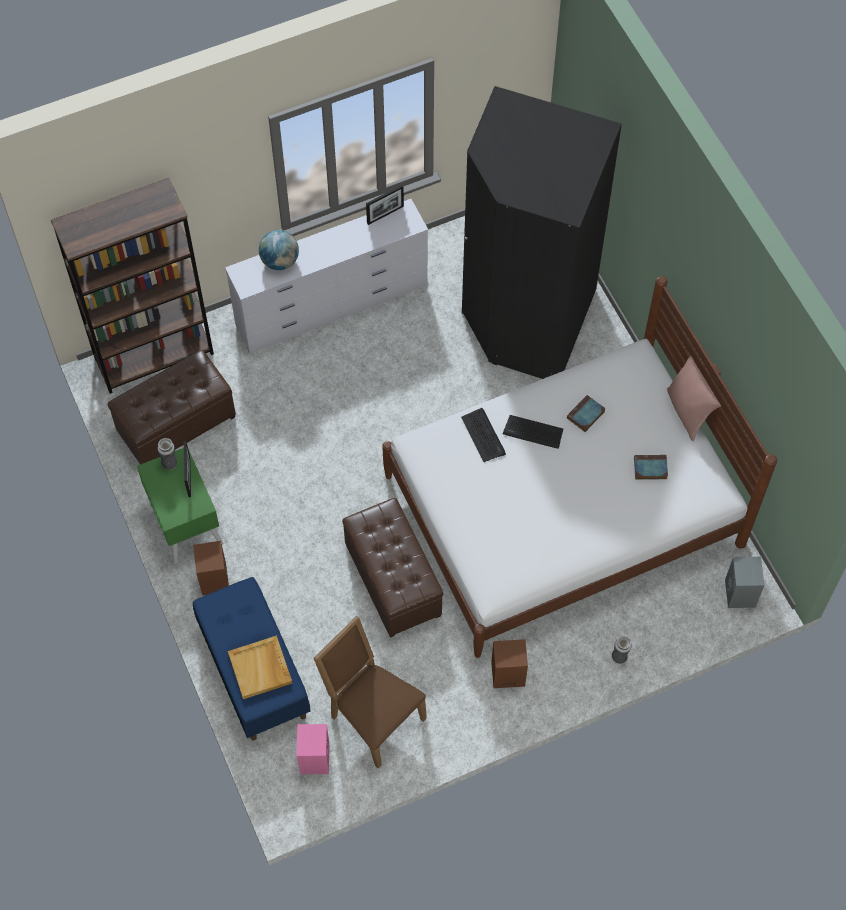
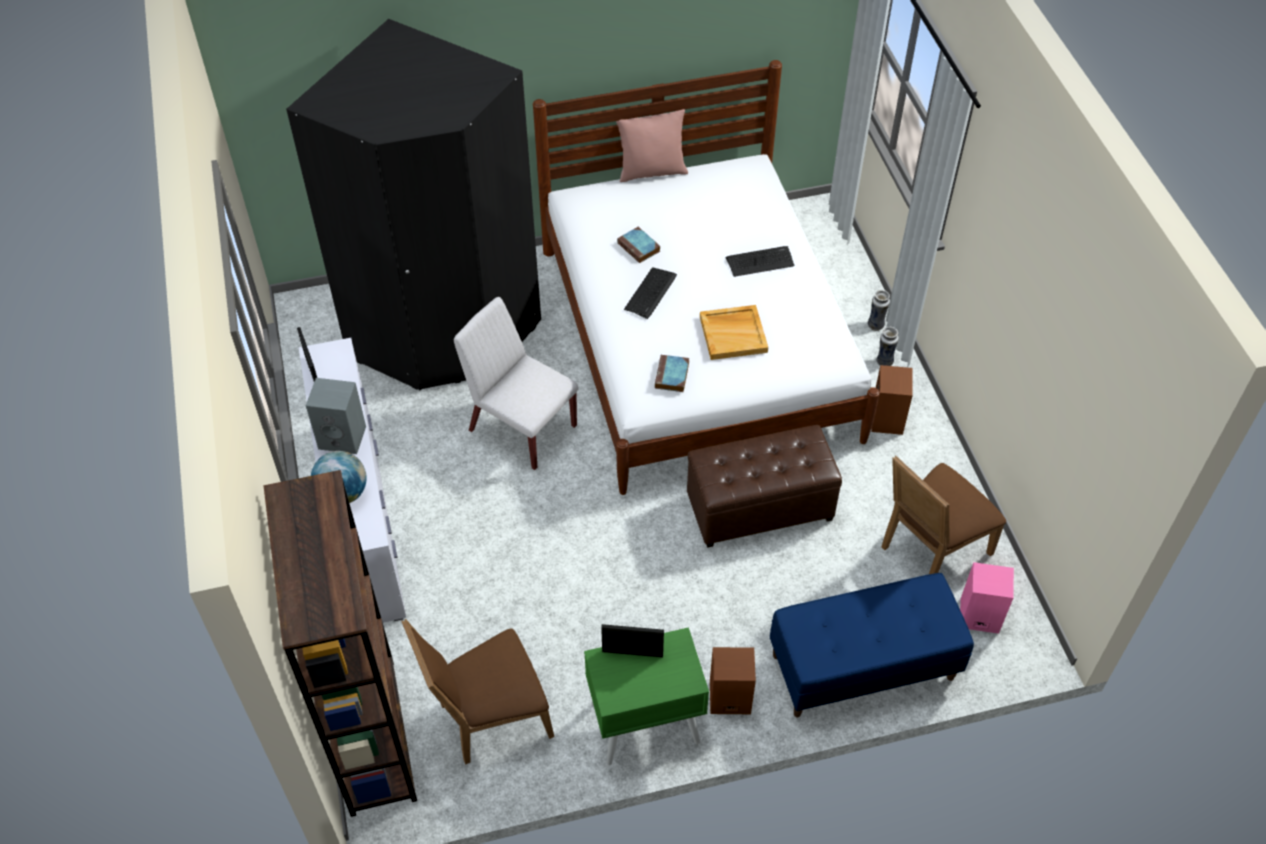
camera: 80 degrees left, 10 degrees down
brown ottoman [108,350,236,465] -> brown chair [402,619,554,765]
vase [158,438,177,470] -> vase moved to [876,327,899,366]
beige tray [228,636,292,699] -> beige tray moved to [700,305,768,360]
keyboard [461,408,506,462] -> keyboard moved to [725,246,794,277]
book [634,455,668,480] -> book moved to [655,355,689,392]
grey speaker [725,557,765,608] -> grey speaker moved to [306,378,366,454]
none -> white chair [454,297,579,470]

